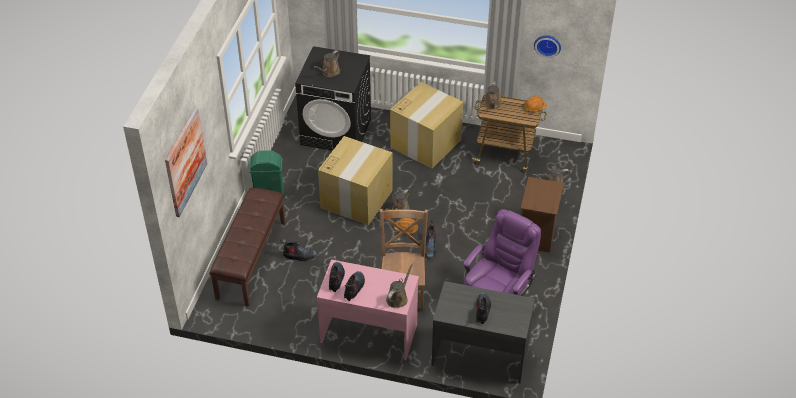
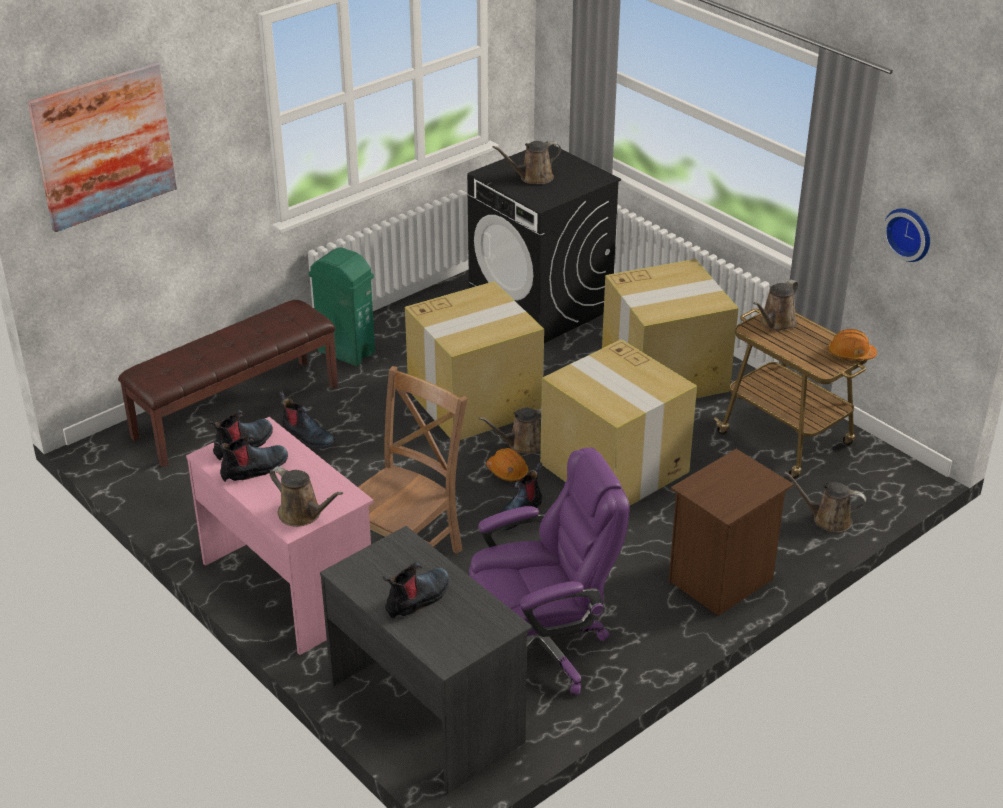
camera: 35 degrees right, 10 degrees down
brown watering can [386,262,413,308] -> brown watering can turned 60 degrees clockwise [270,466,343,527]
none -> cardboard box [540,339,697,506]

